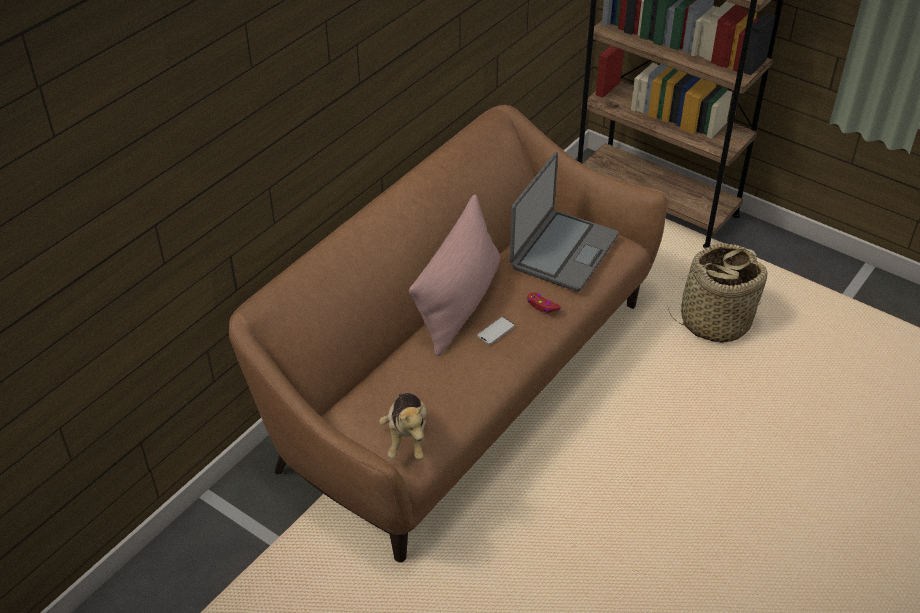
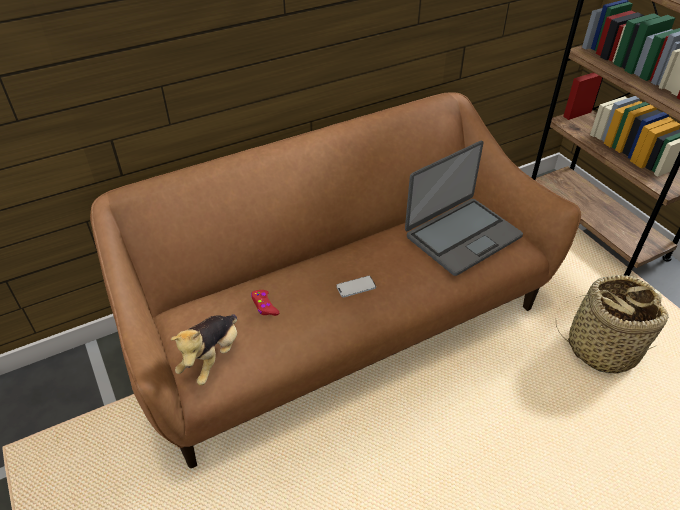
camera: 25 degrees right, 0 degrees up
pink pillow [409,194,500,357] -> none
red game controller [527,293,561,313] -> red game controller moved to [251,290,279,316]

